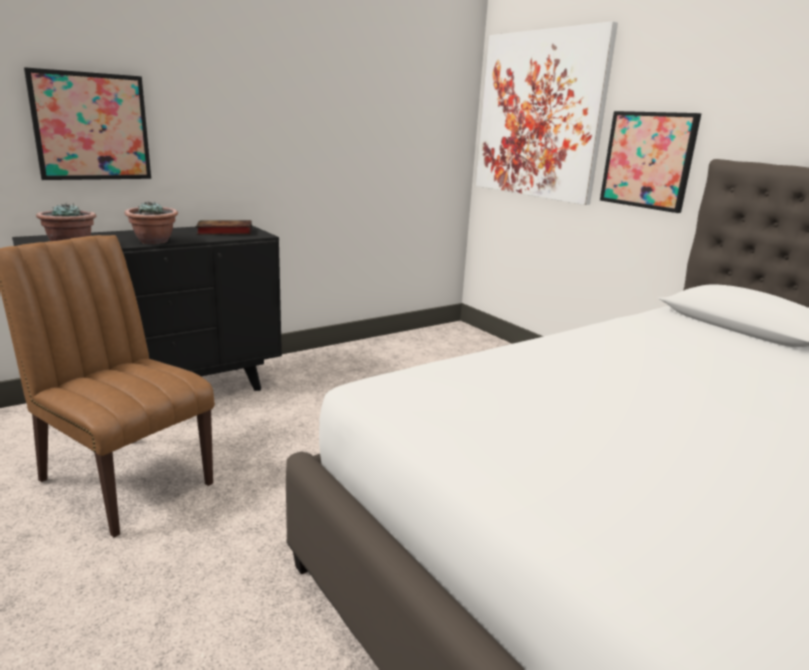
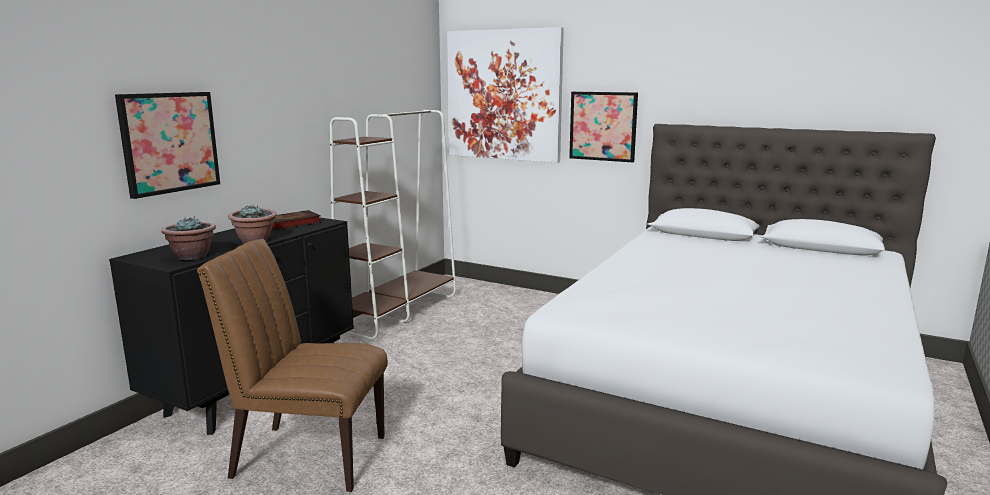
camera: 25 degrees left, 5 degrees down
none -> brown clothes rack [330,110,456,340]

